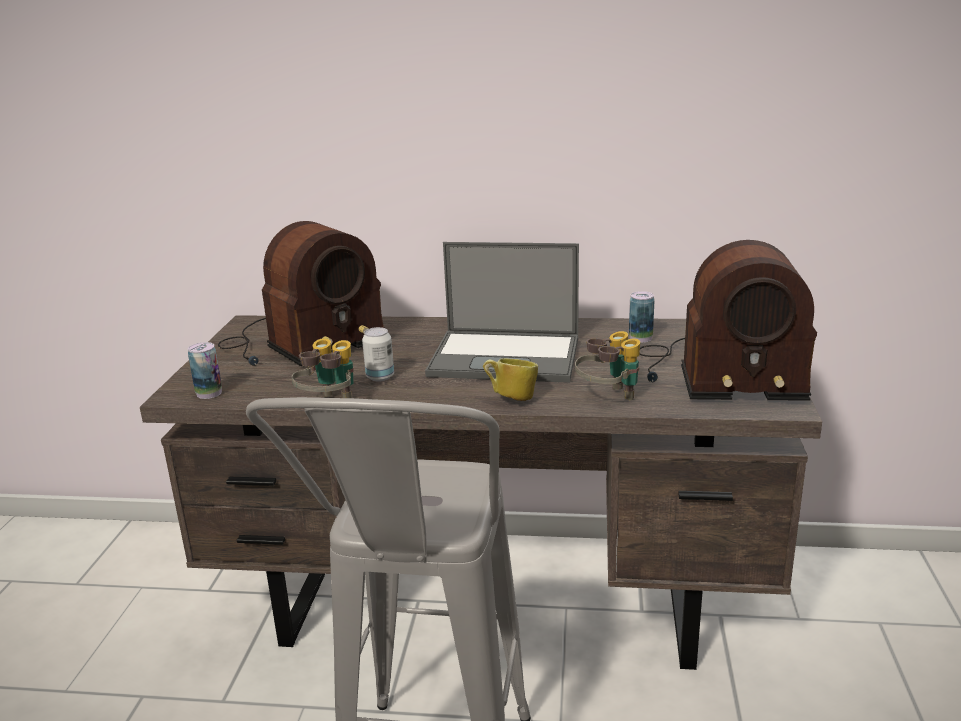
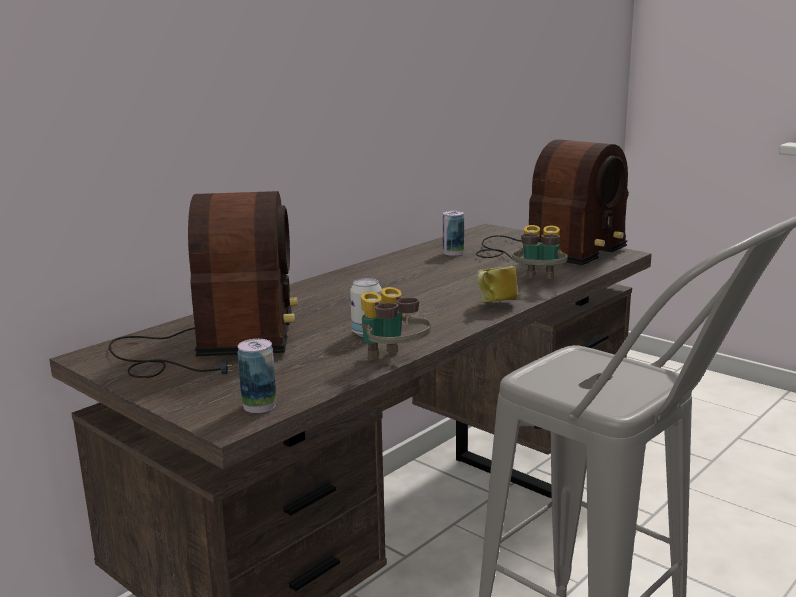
camera: 55 degrees left, 5 degrees down
laptop [425,242,579,383] -> none

